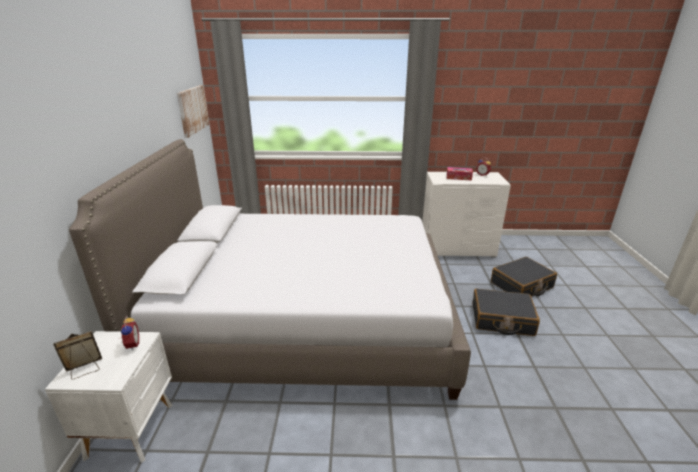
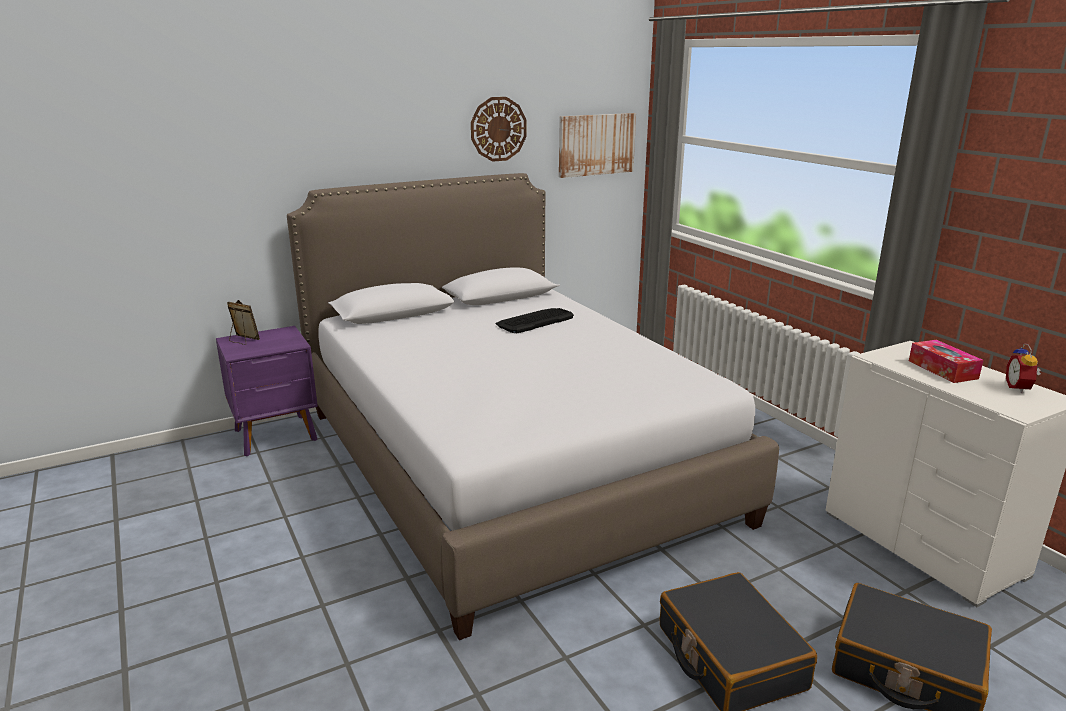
camera: 60 degrees right, 5 degrees down
white nightstand [45,331,173,463] -> purple nightstand [216,326,318,456]
alarm clock [118,316,139,350] -> none
none -> wall clock [471,97,527,162]
none -> keyboard [496,308,574,333]

